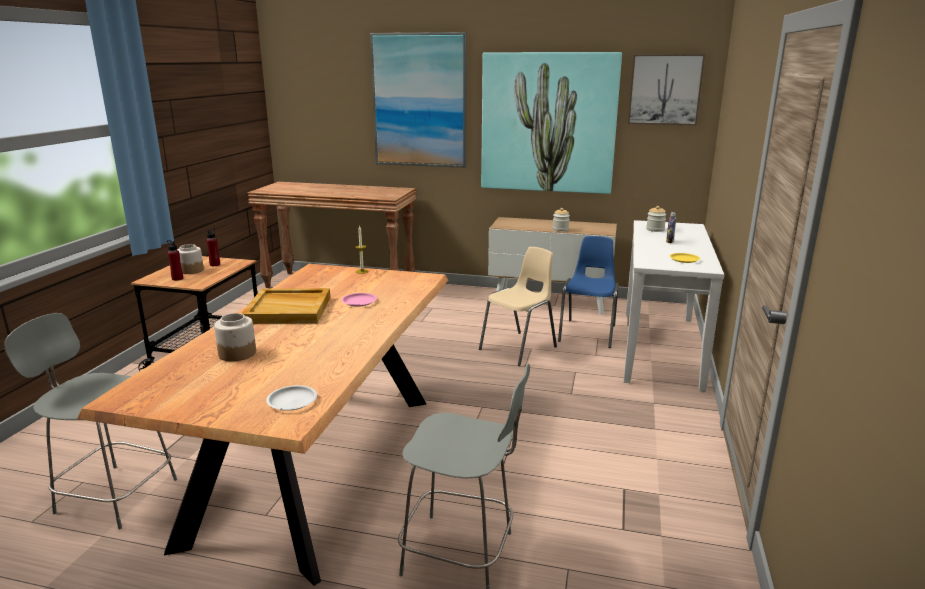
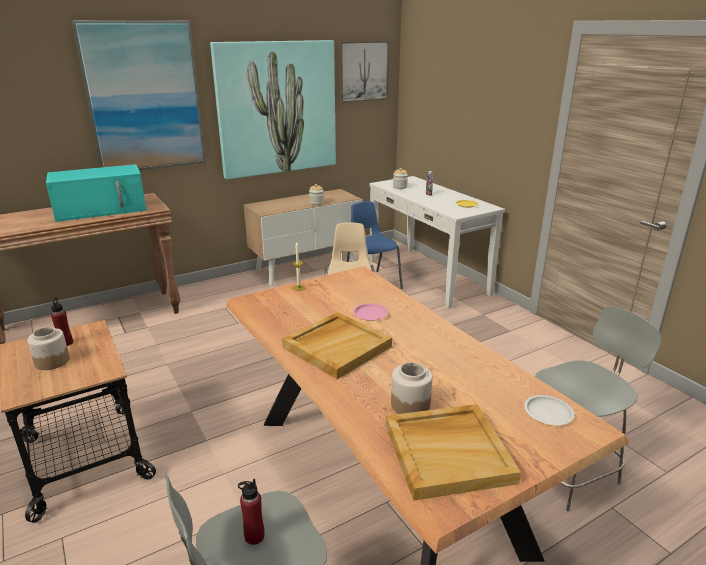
camera: 45 degrees left, 5 degrees up
red bottle [167,240,183,281] -> red bottle moved to [238,479,265,545]
none -> turquoise microwave [46,164,147,222]
none -> beige tray [386,404,521,501]

